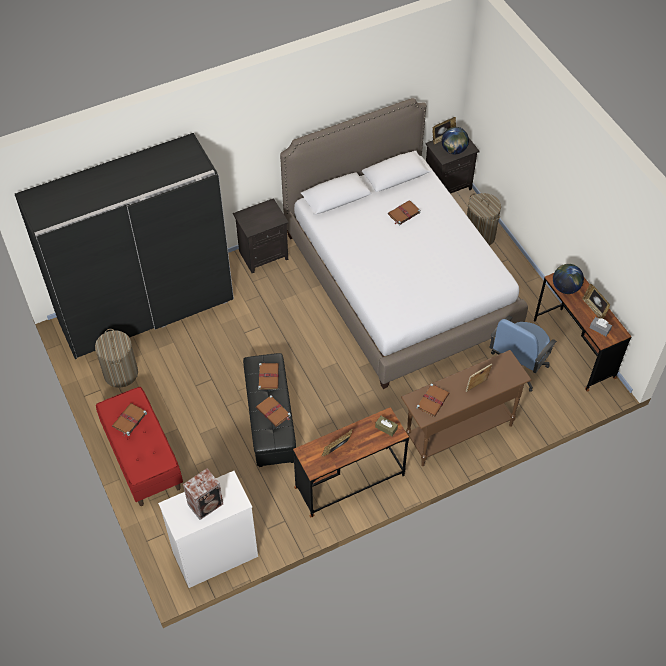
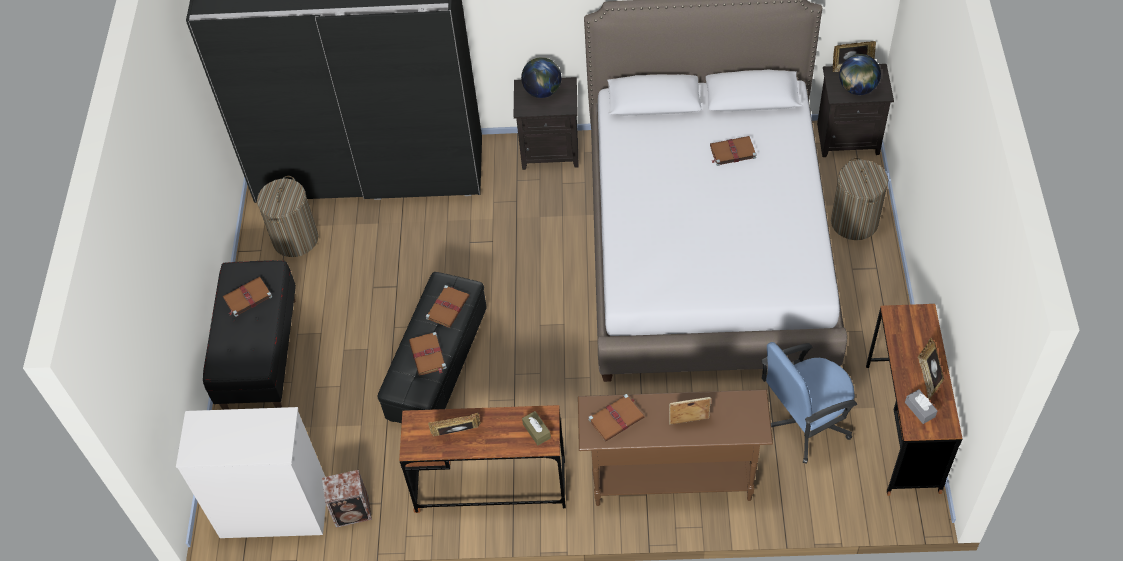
camera: 30 degrees right, 0 degrees up
red bench [96,387,183,506] -> black bench [203,260,296,410]
speaker [183,468,223,520] -> speaker moved to [322,470,372,528]
globe [553,264,584,294] -> globe moved to [521,57,561,98]

